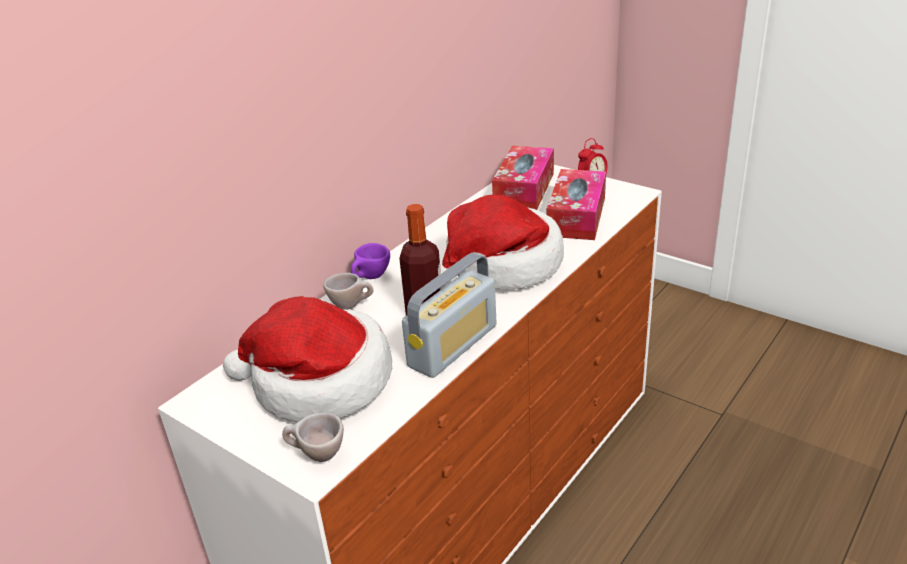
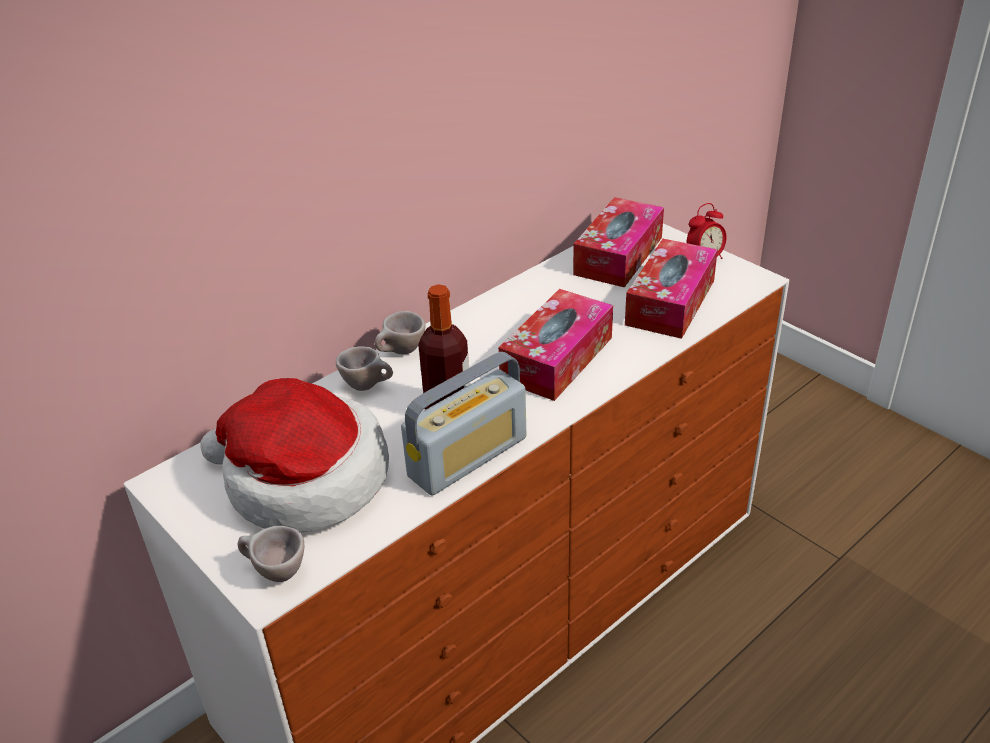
camera: 10 degrees right, 5 degrees up
purple cup [351,243,390,279] -> beige cup [375,311,425,354]
hat [440,195,564,290] -> tissue box [498,289,613,401]

